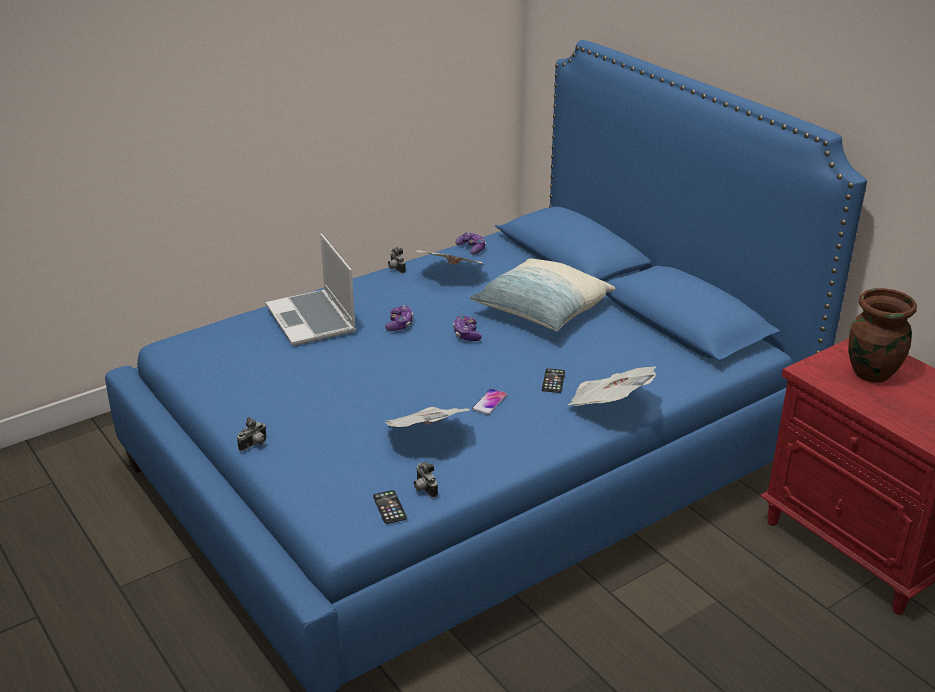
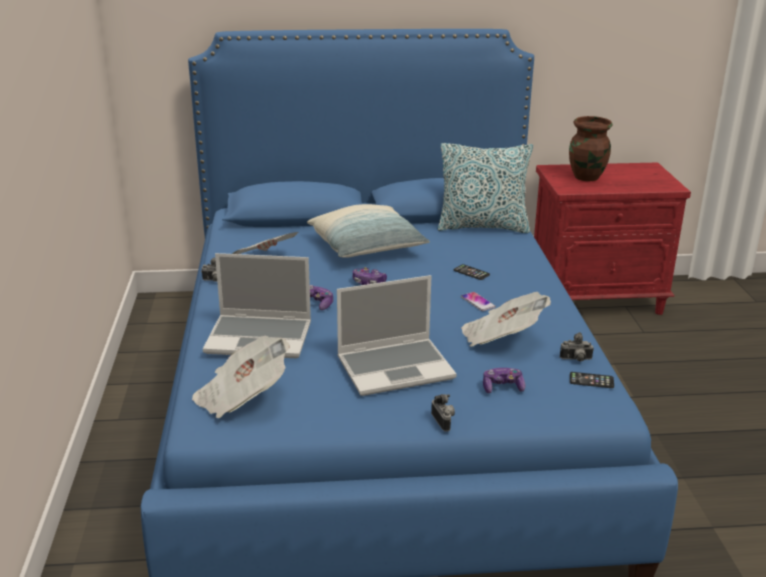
camera: 60 degrees left, 5 degrees down
game controller [456,231,486,255] -> game controller moved to [483,368,525,393]
newspaper [567,366,656,406] -> newspaper moved to [192,335,290,418]
none -> laptop [337,275,457,396]
none -> pillow [438,143,533,233]

